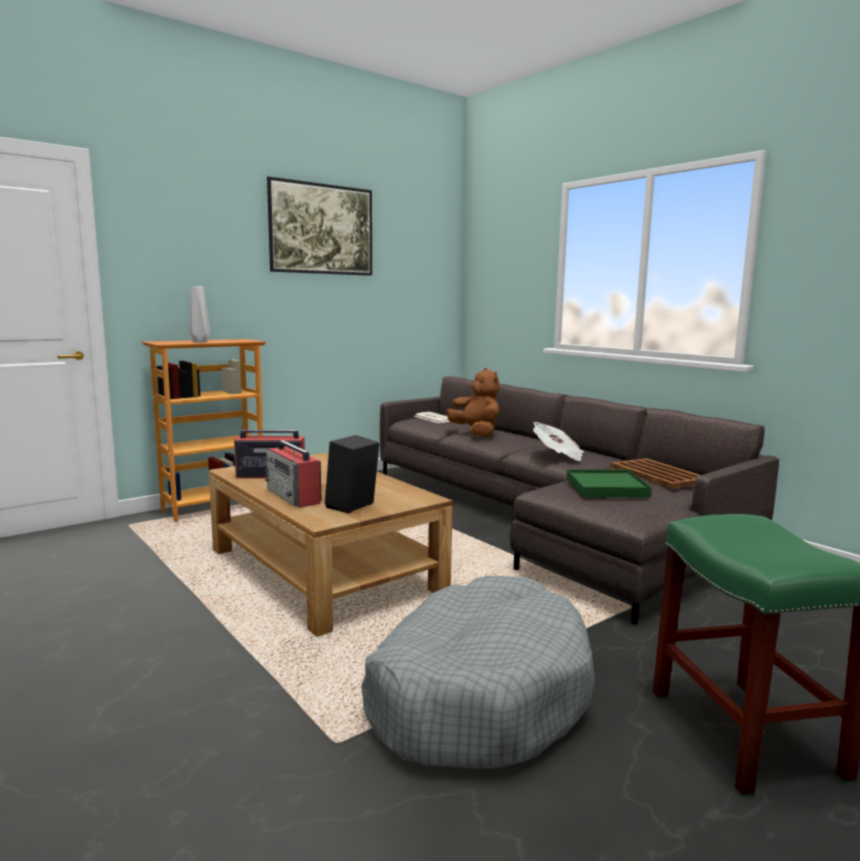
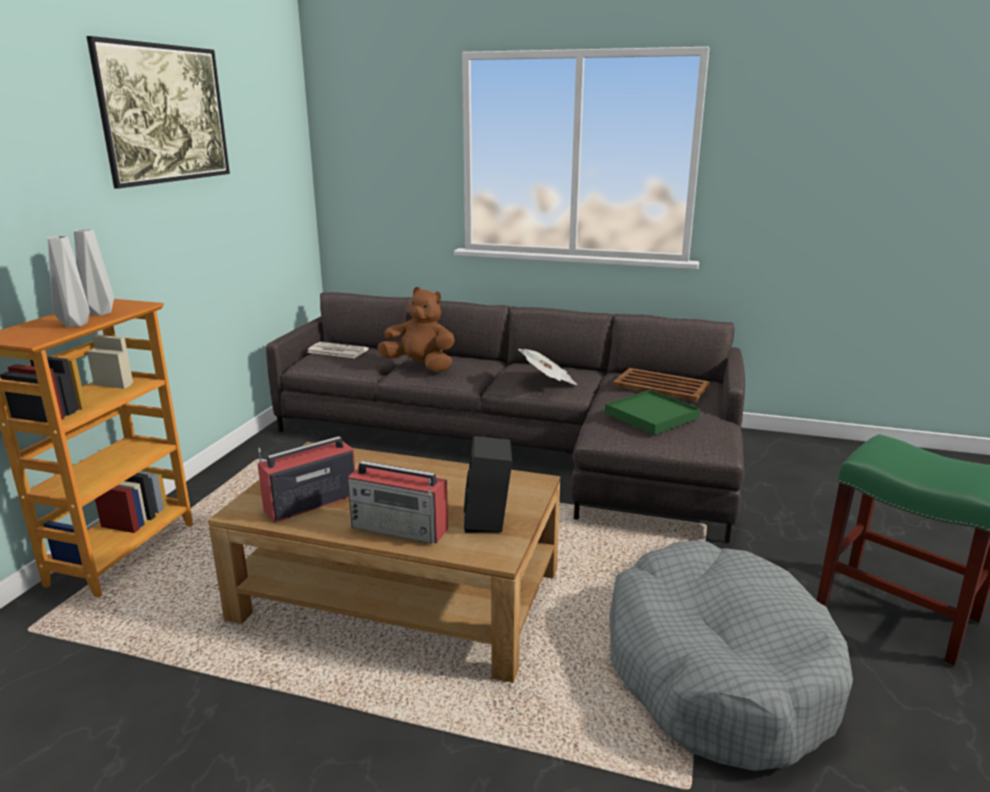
camera: 35 degrees left, 10 degrees up
none -> grey vase [74,229,114,316]

